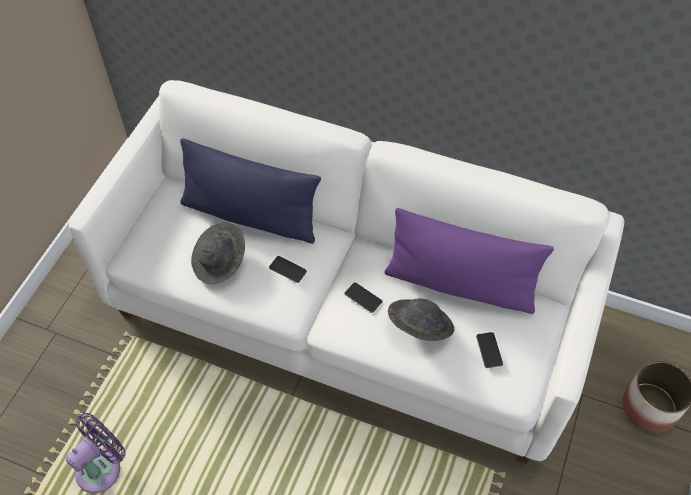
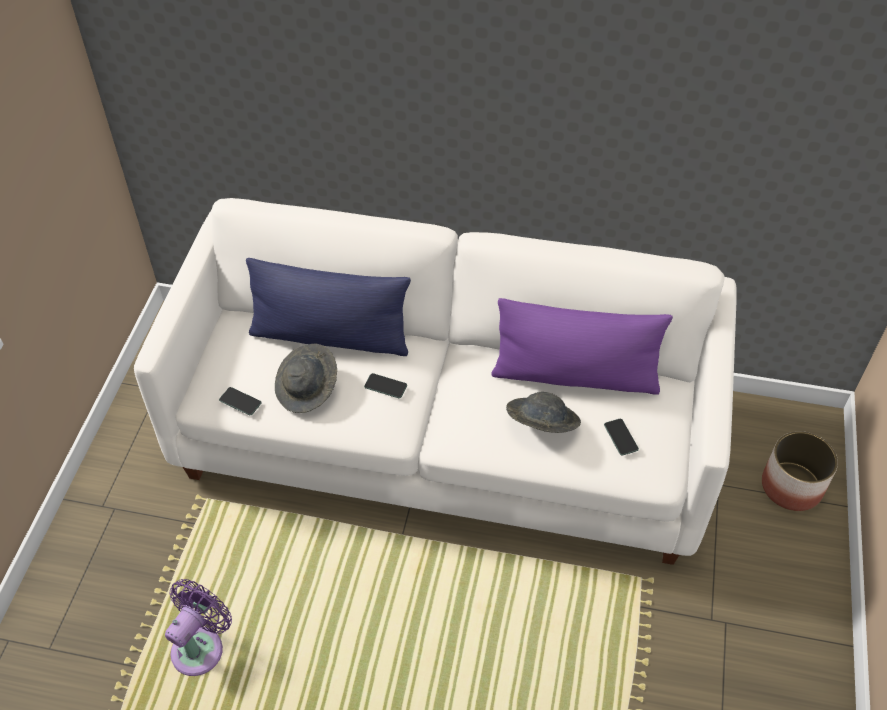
camera: 10 degrees left, 5 degrees down
phone [344,282,382,313] -> phone moved to [219,387,262,415]

